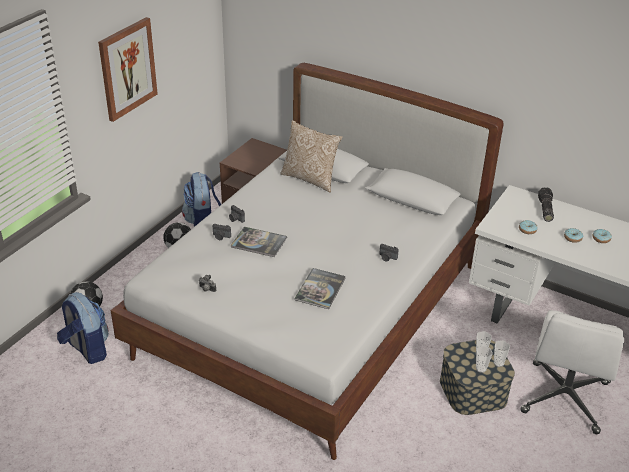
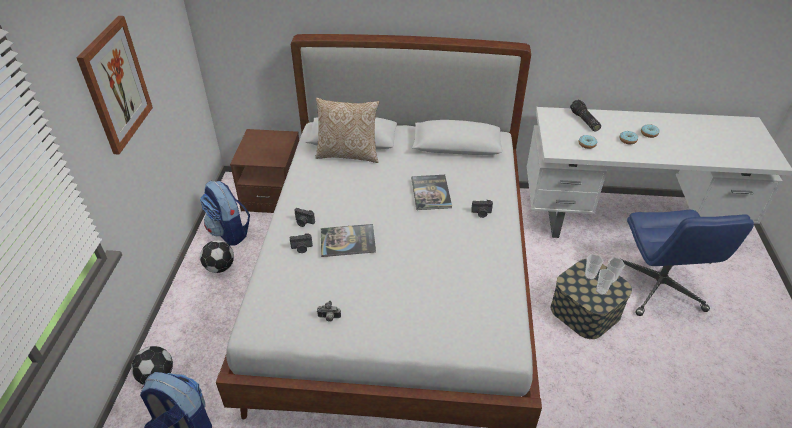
camera: 25 degrees left, 5 degrees up
book [294,268,346,309] -> book moved to [411,175,452,210]
white office chair [521,310,624,434] -> blue office chair [622,210,754,316]

